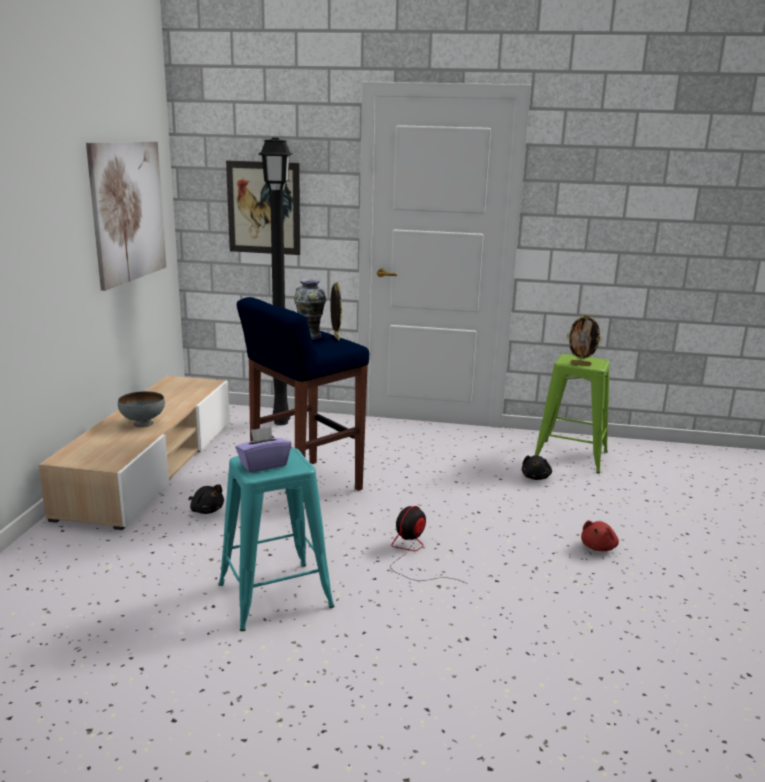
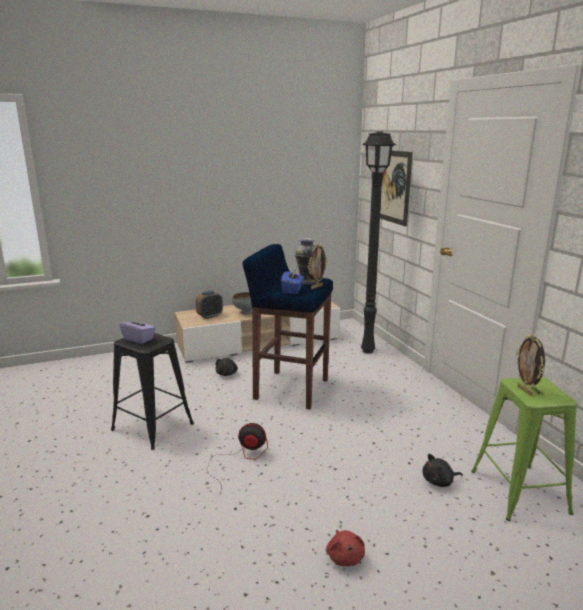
camera: 60 degrees right, 0 degrees up
picture [86,142,166,291] -> none
turquoise stool [218,448,335,631] -> black stool [111,333,194,450]
red plush toy [581,520,619,551] -> red plush toy turned 105 degrees counterclockwise [326,530,365,566]
none -> alarm clock [196,291,223,319]
none -> blue tissue box [281,268,304,294]

